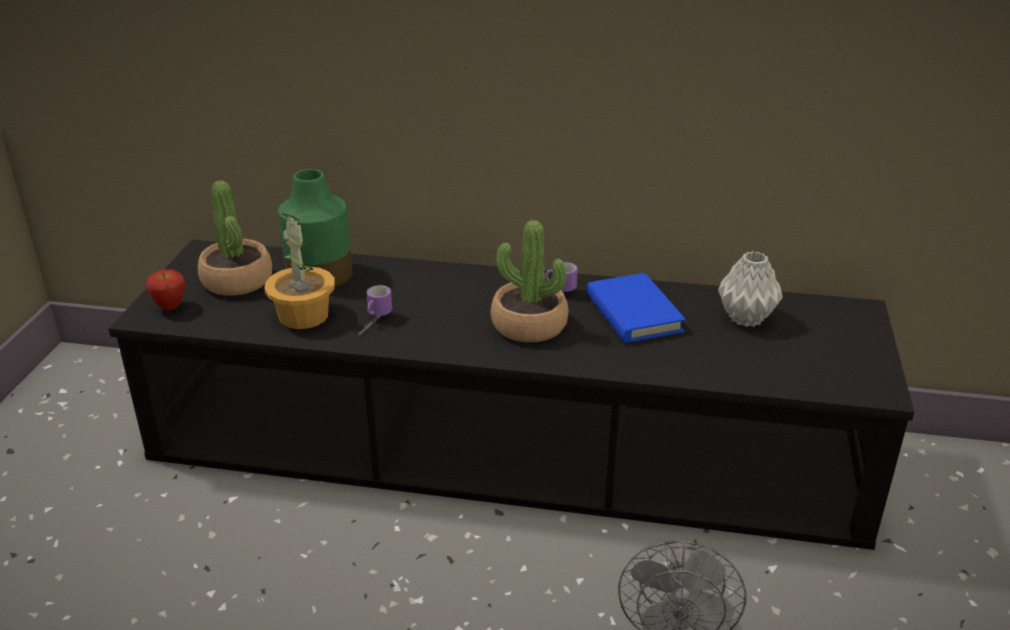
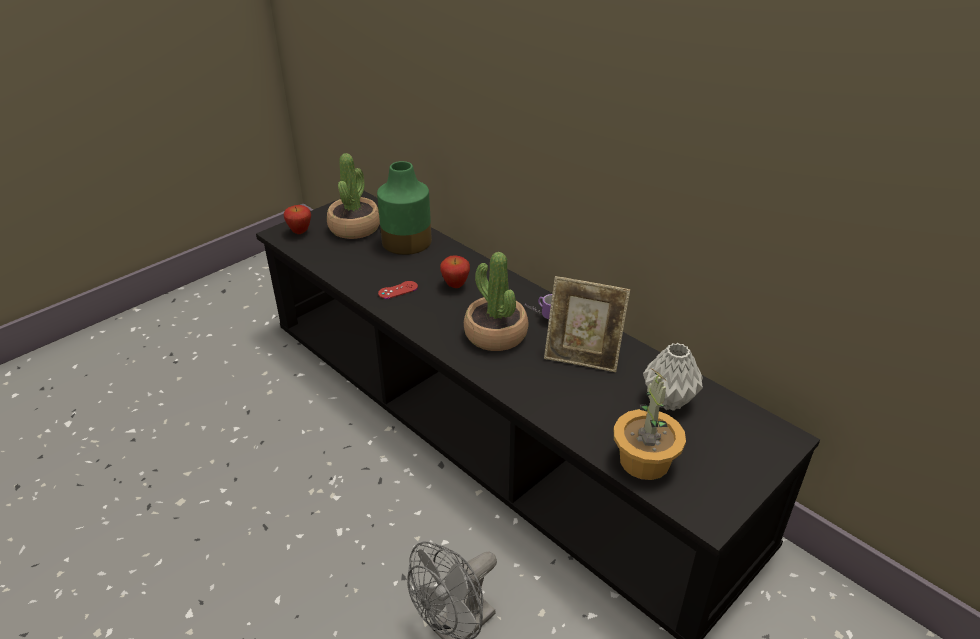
camera: 35 degrees right, 5 degrees up
potted plant [264,213,335,329] -> potted plant moved to [614,369,686,480]
mug [360,285,392,335] -> red game controller [378,281,418,299]
blue book [586,273,686,343] -> picture frame [544,276,630,372]
none -> apple [440,255,470,288]

